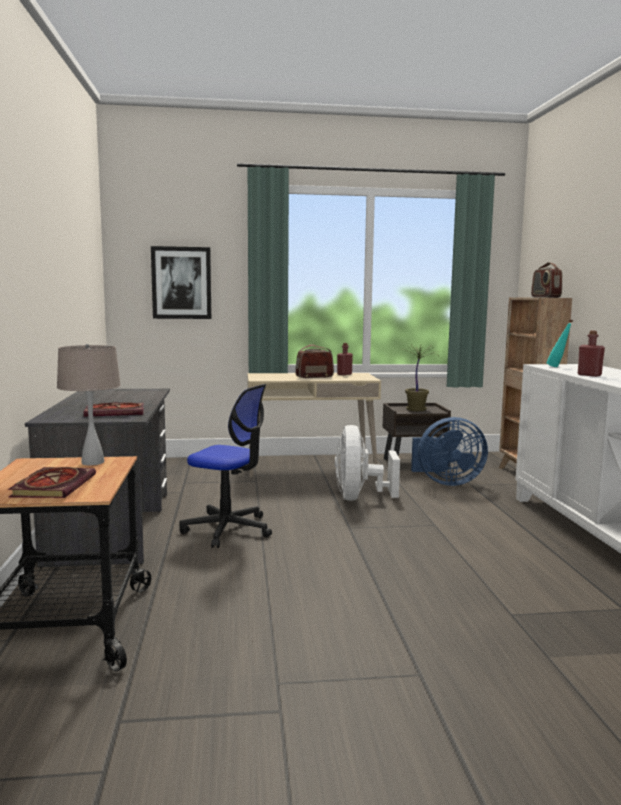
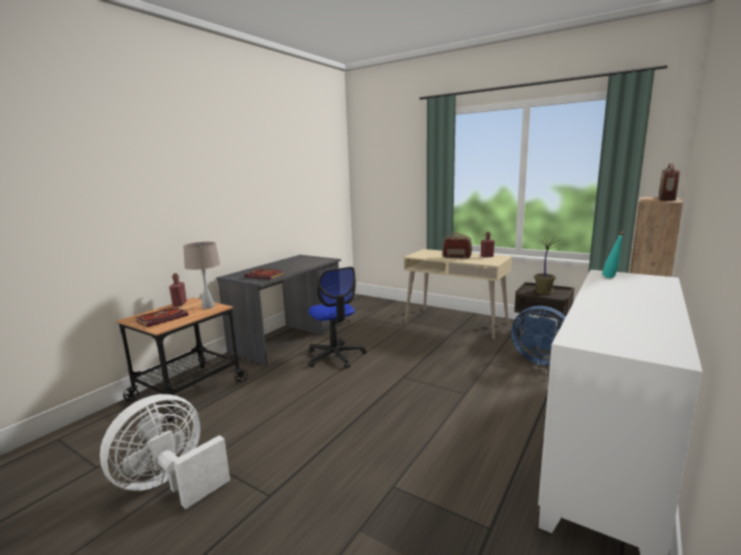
camera: 40 degrees right, 5 degrees up
picture [151,246,211,319] -> none
white fan [335,425,400,501] -> white fan moved to [100,394,230,509]
red bottle [578,331,605,377] -> red bottle moved to [169,273,187,307]

